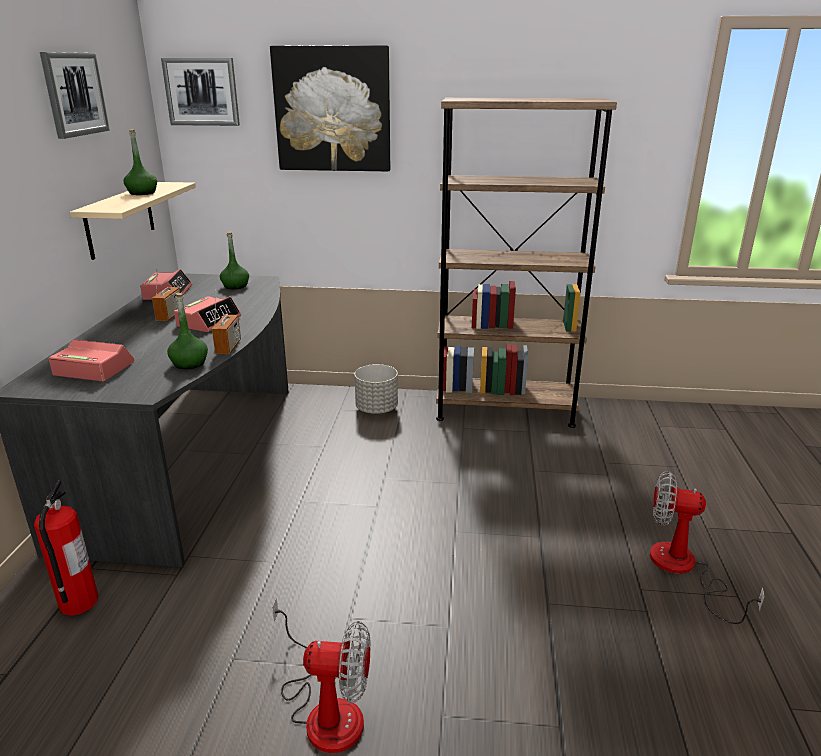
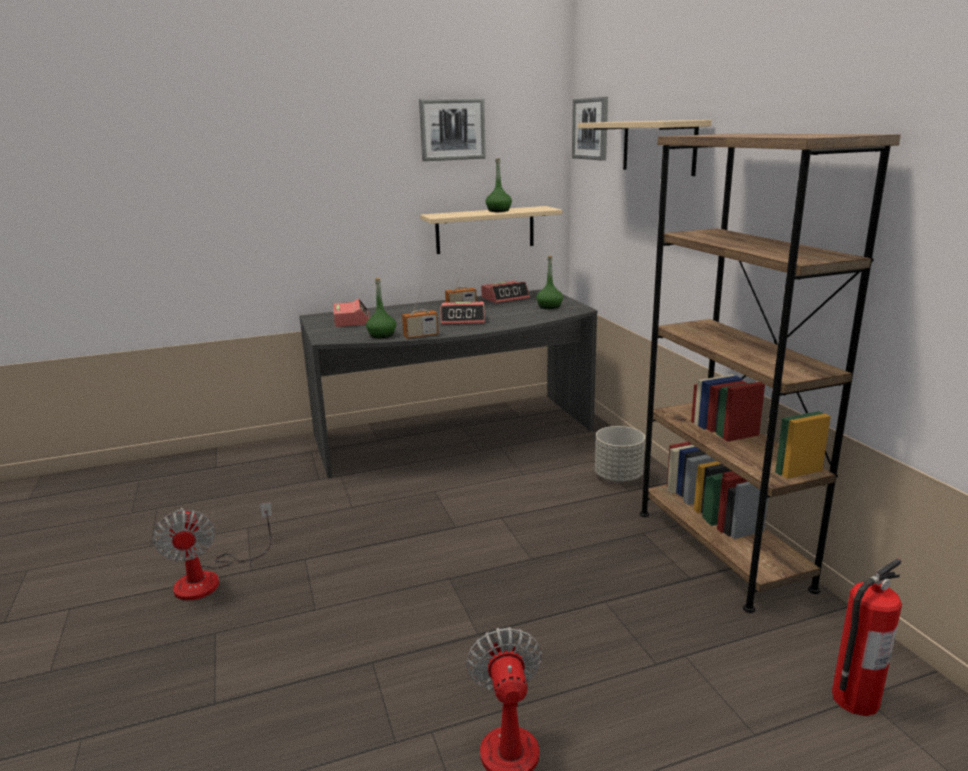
camera: 65 degrees right, 5 degrees down
fire extinguisher [34,480,98,616] -> fire extinguisher moved to [832,558,902,716]
picture [270,45,390,172] -> beige shelf [578,120,712,176]

